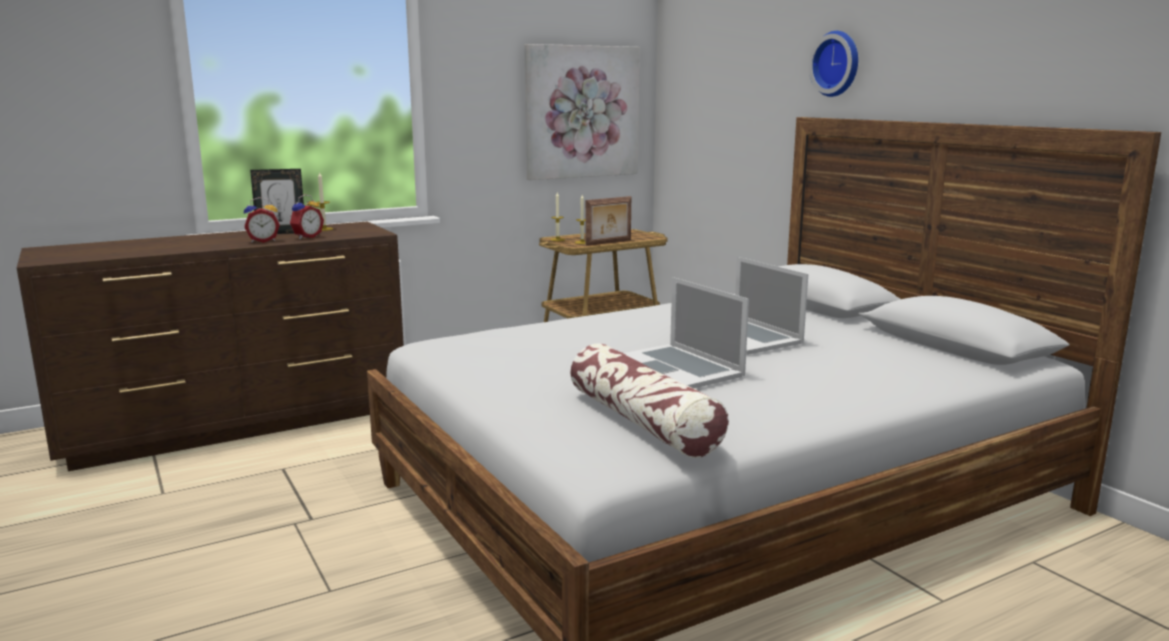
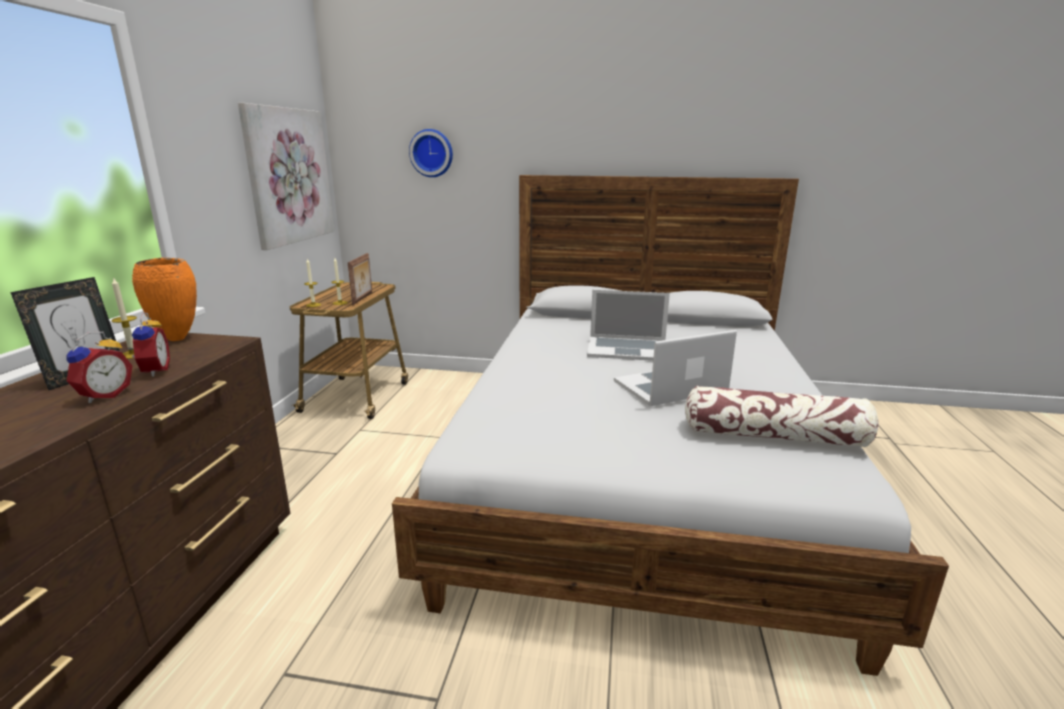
camera: 50 degrees left, 5 degrees up
laptop [624,277,749,388] -> laptop turned 150 degrees clockwise [614,330,737,406]
wall clock [809,31,858,97] -> wall clock moved to [409,129,453,177]
none -> orange vase [132,258,197,341]

